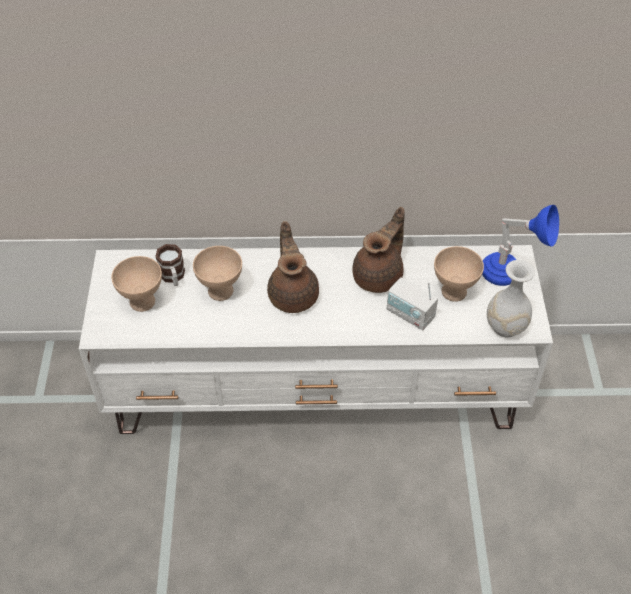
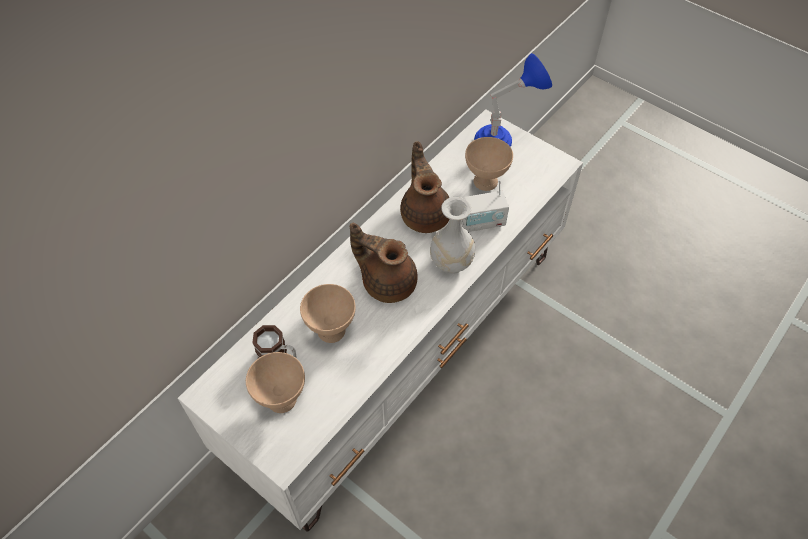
camera: 50 degrees left, 5 degrees up
white vase [486,260,535,338] -> white vase moved to [430,197,475,274]

